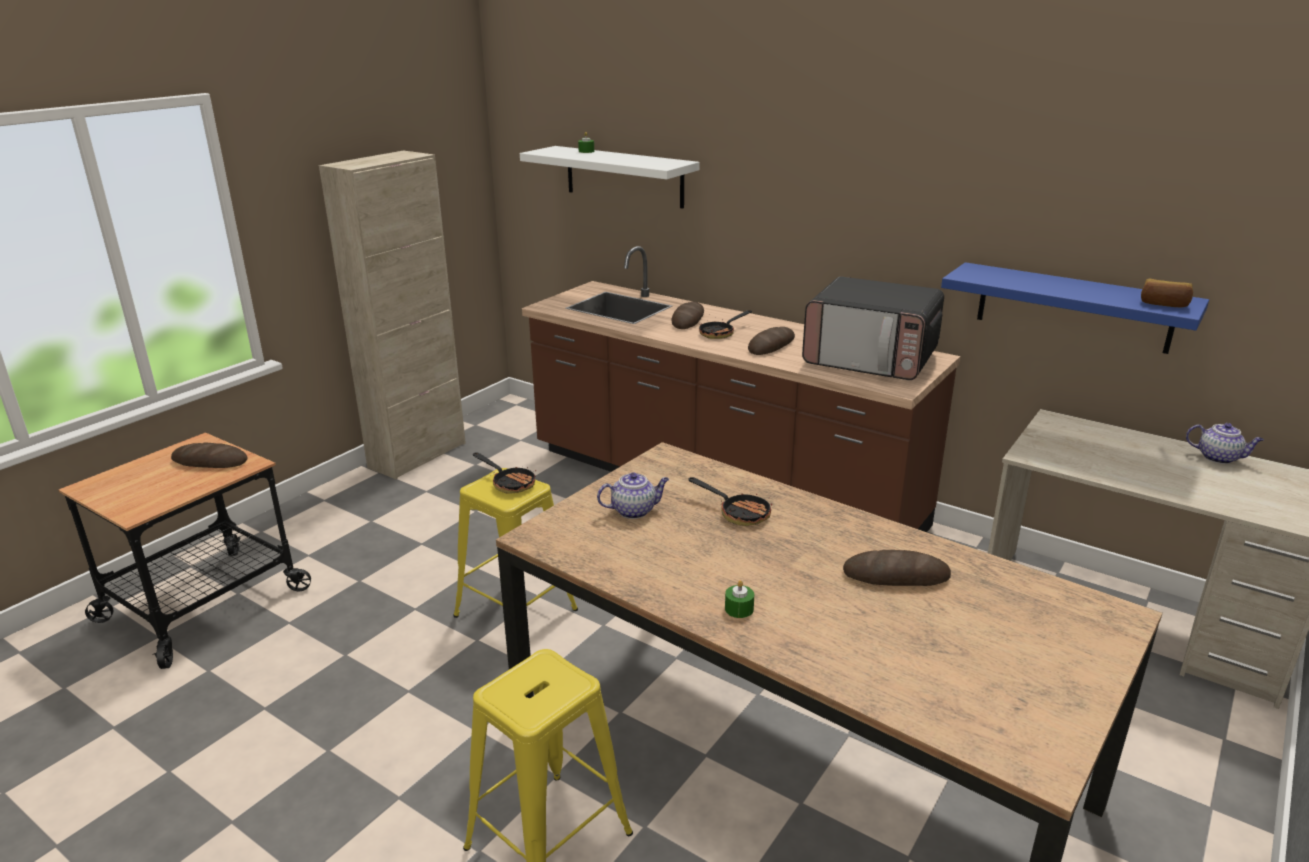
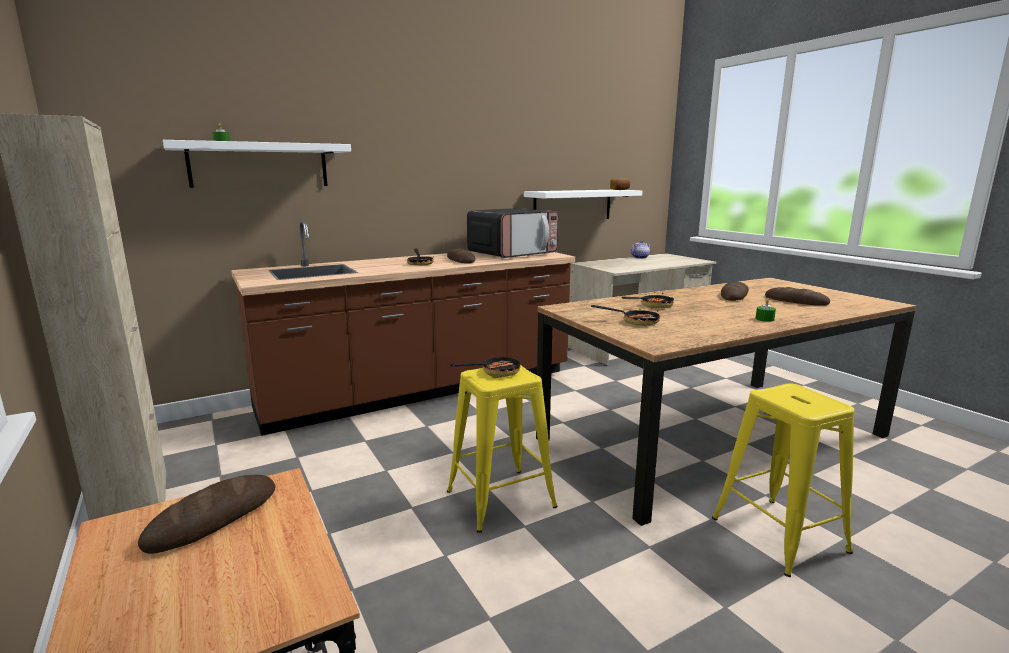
camera: 65 degrees left, 10 degrees down
teapot [597,472,669,519] -> frying pan [591,305,660,326]
bread [671,302,704,329] -> bread moved to [765,287,830,306]
blue shelf [941,262,1209,354] -> white shelf [524,190,642,219]

